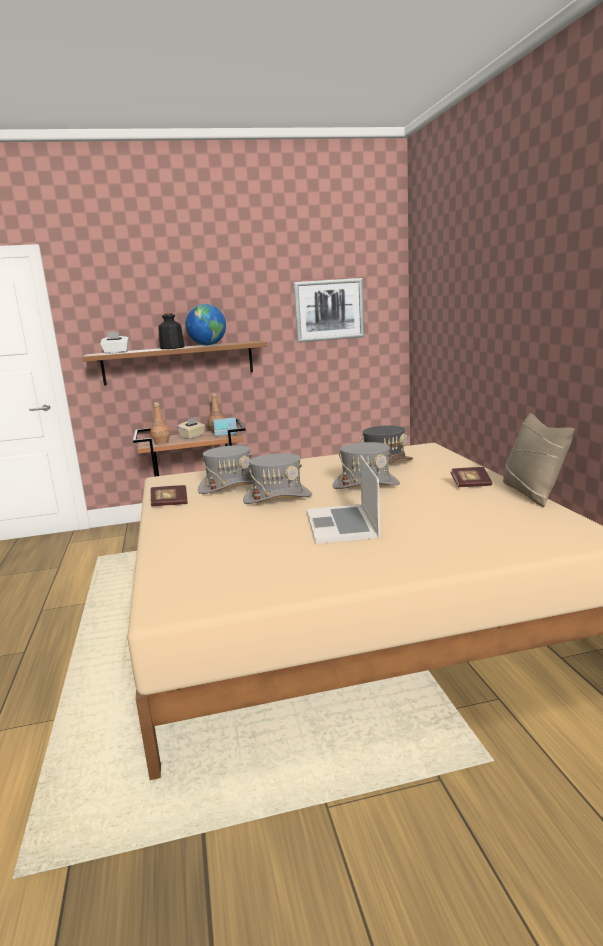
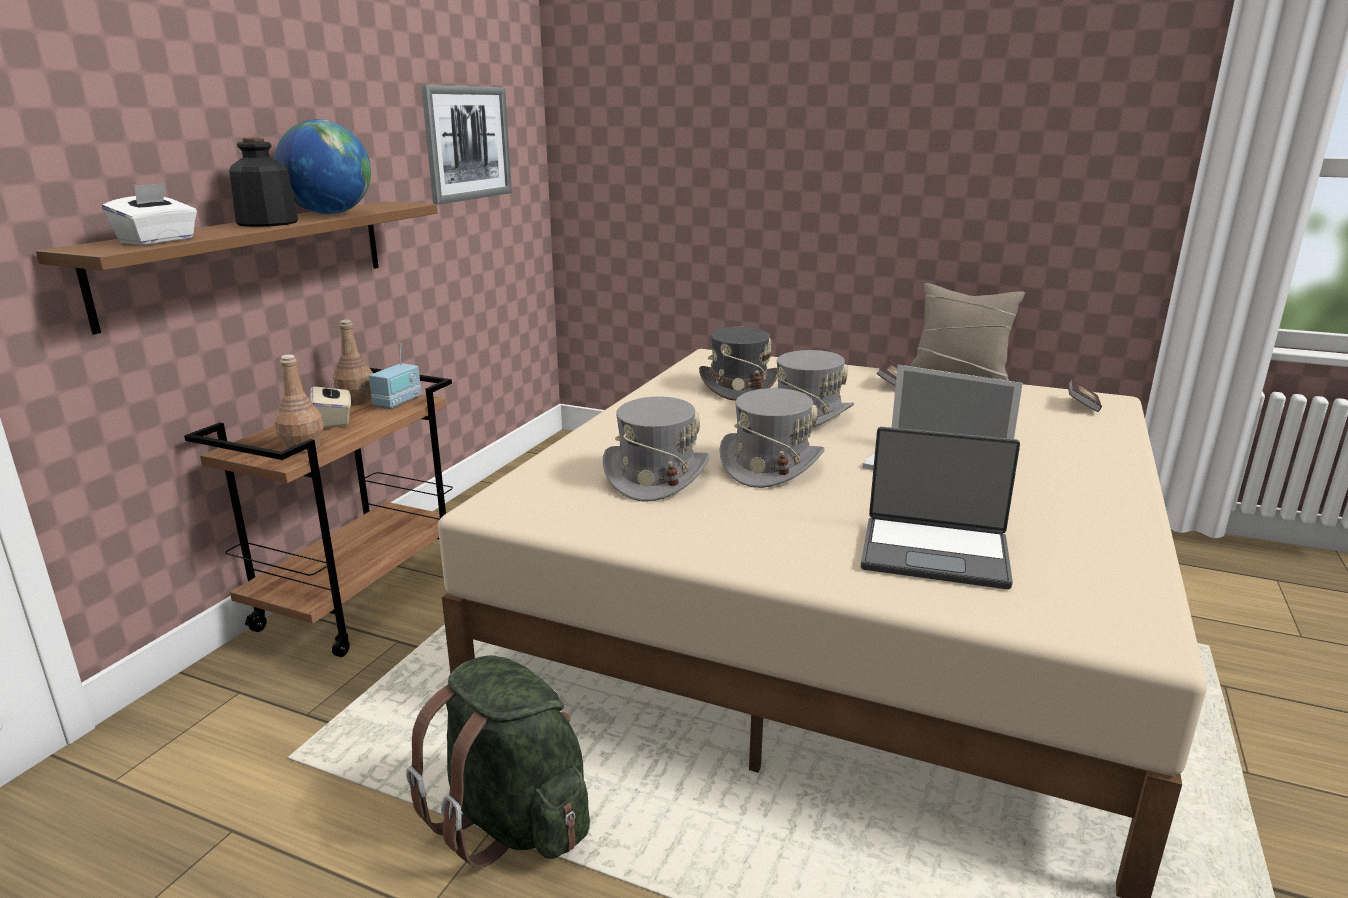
camera: 55 degrees left, 5 degrees up
book [150,485,188,507] -> book moved to [1068,379,1102,412]
none -> green backpack [406,655,590,868]
none -> laptop [861,427,1020,589]

